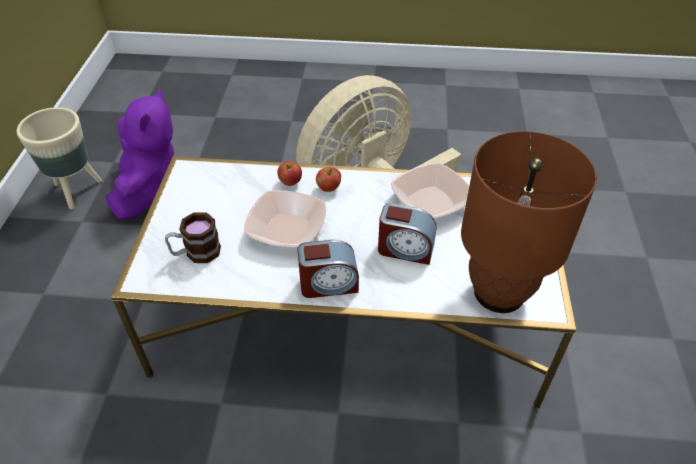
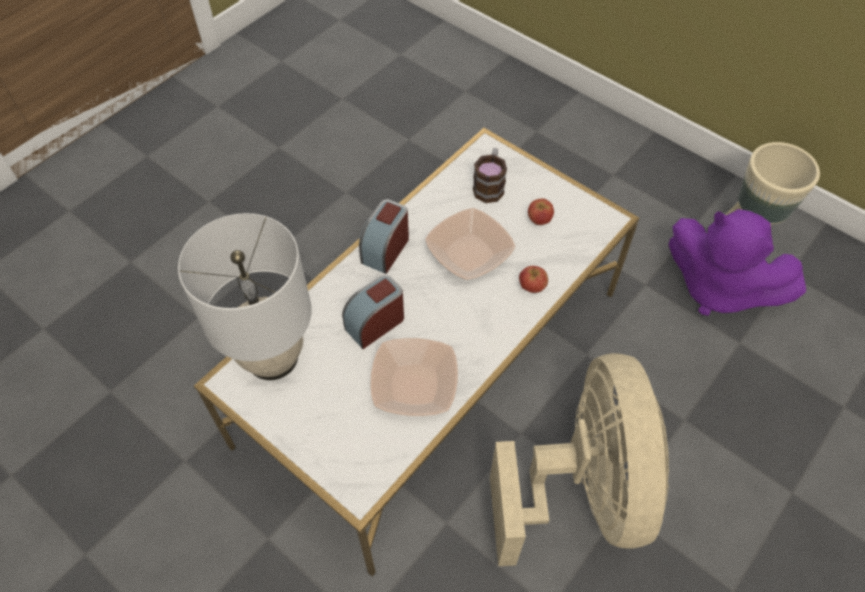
camera: 125 degrees right, 10 degrees up
apple [316,167,341,192] -> apple moved to [528,198,554,225]
brown table lamp [461,131,597,313] -> white table lamp [178,213,312,380]

